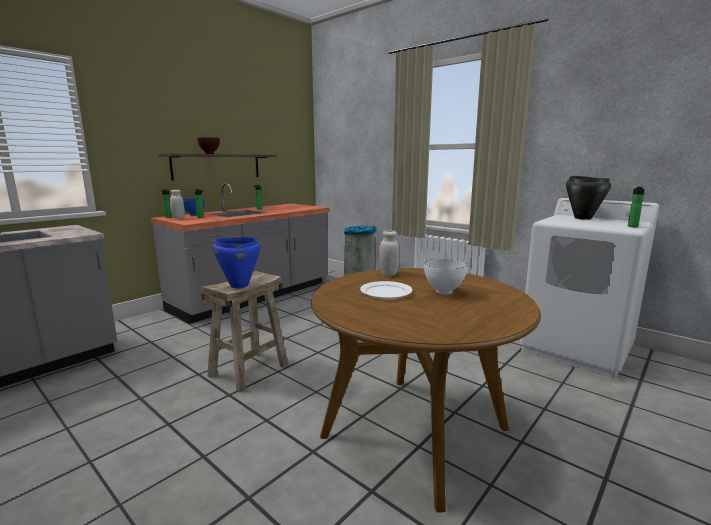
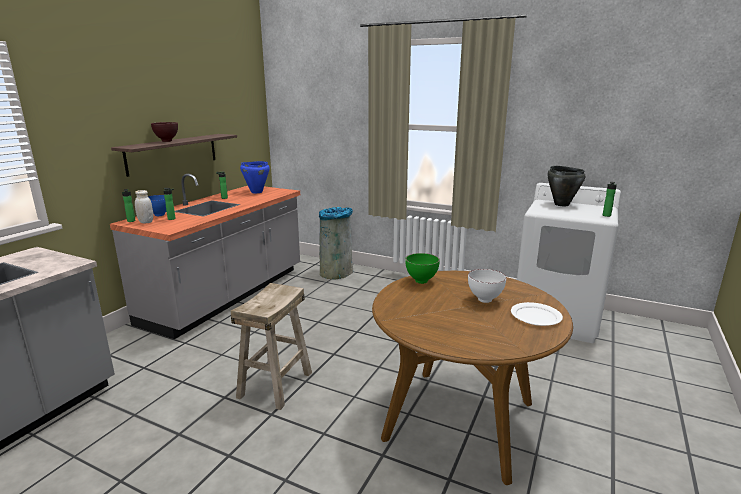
camera: 15 degrees left, 5 degrees up
blue cooking pot [213,237,261,288] -> blue cooking pot moved to [240,161,270,193]
white plate [360,281,413,299] -> white plate moved to [511,302,563,326]
white jar [379,230,399,276] -> green bowl [405,253,440,284]

